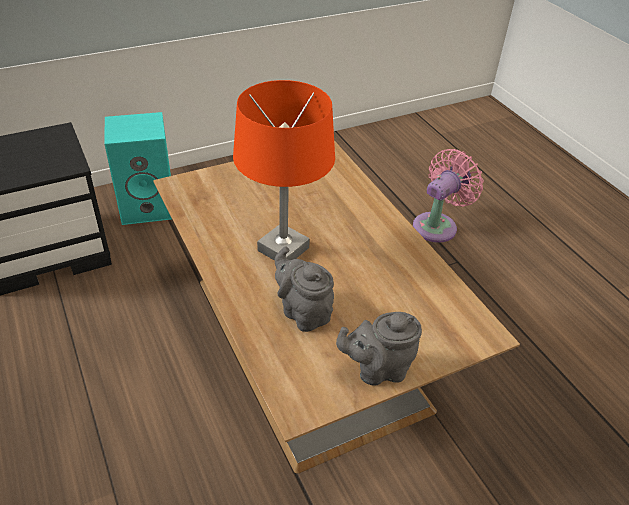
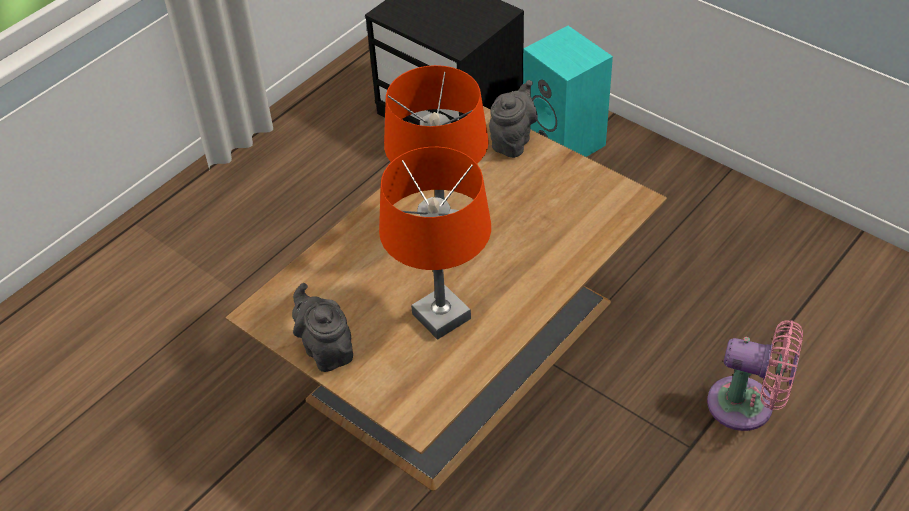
camera: 70 degrees right, 5 degrees up
grey teapot [275,246,334,332] -> grey teapot moved to [489,80,538,158]
none -> orange table lamp [379,147,491,340]

